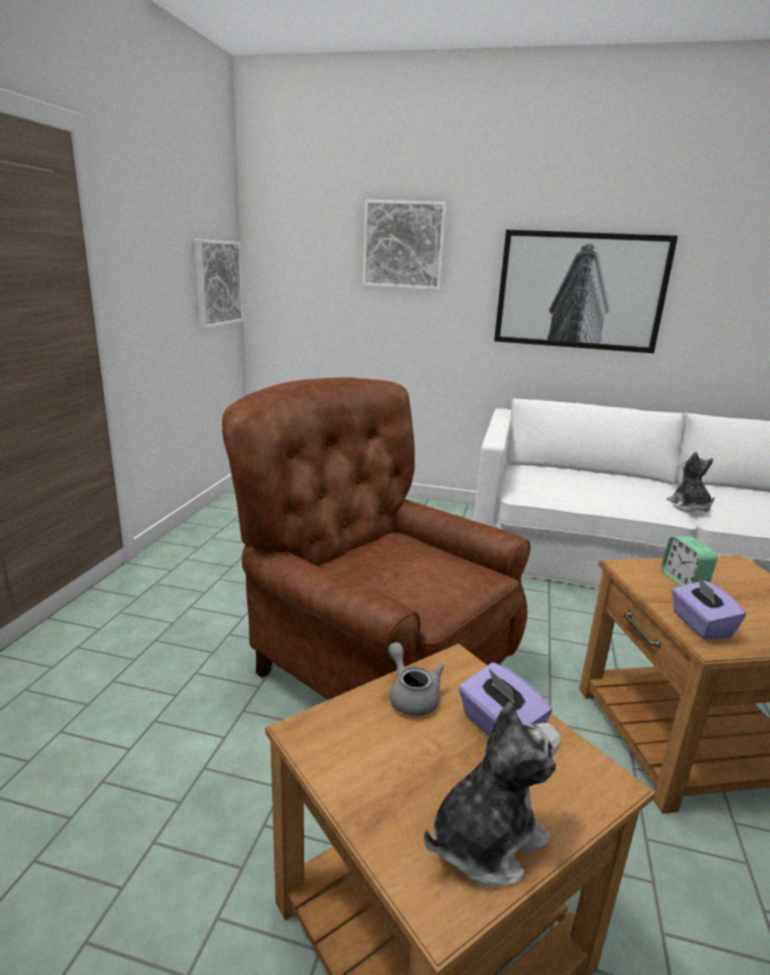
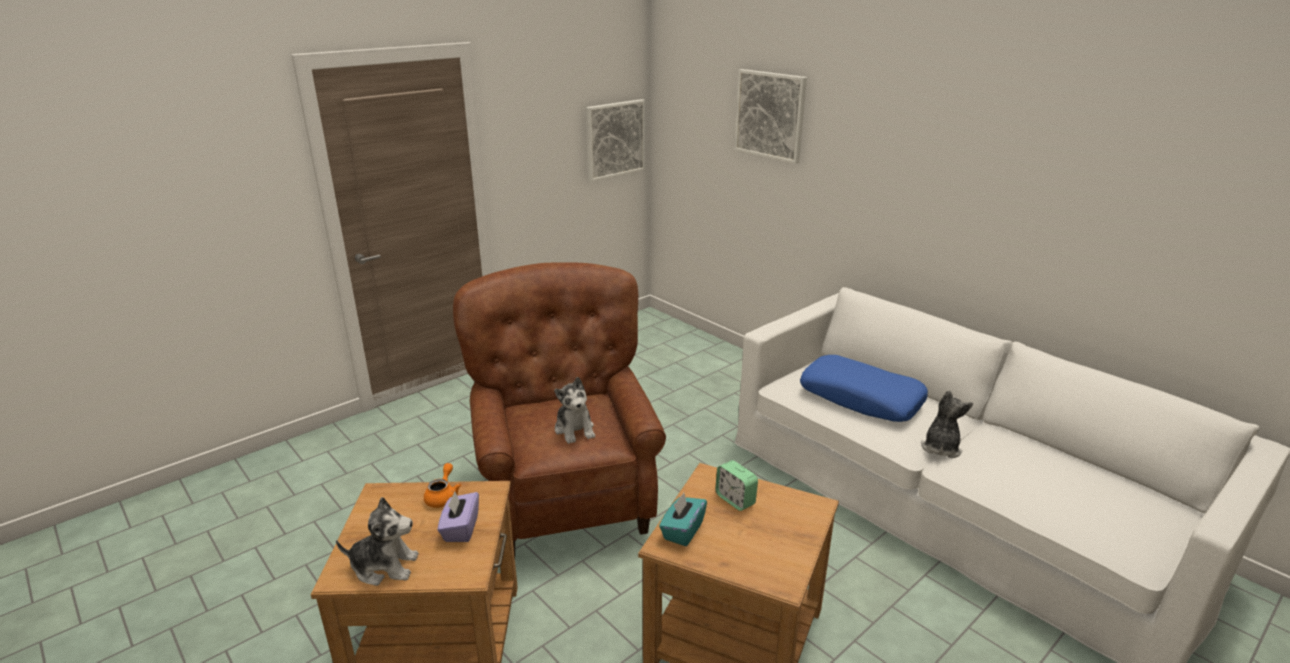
camera: 35 degrees right, 5 degrees up
grey teapot [389,642,444,716] -> orange teapot [424,463,461,508]
picture [494,230,678,353] -> none
alarm clock [662,536,717,586] -> alarm clock turned 60 degrees counterclockwise [715,460,758,511]
purple tissue box [671,576,746,639] -> turquoise tissue box [659,493,707,546]
none -> plush toy [554,377,595,444]
none -> blue pillow [800,355,928,422]

